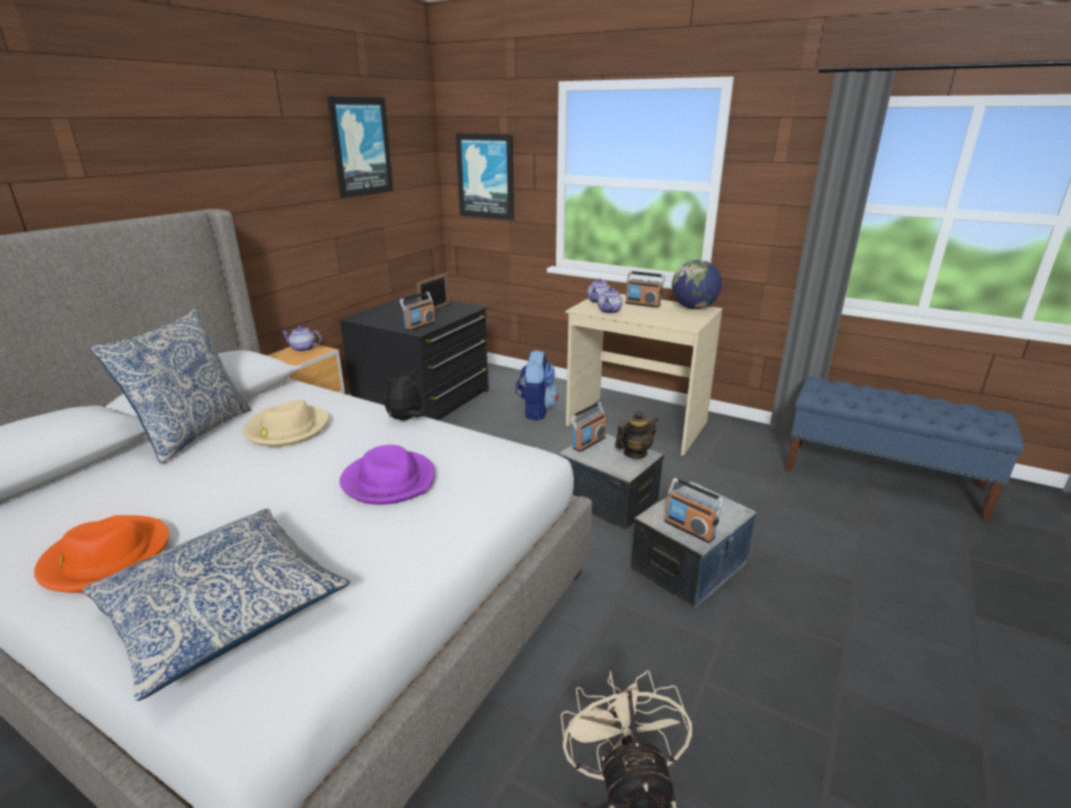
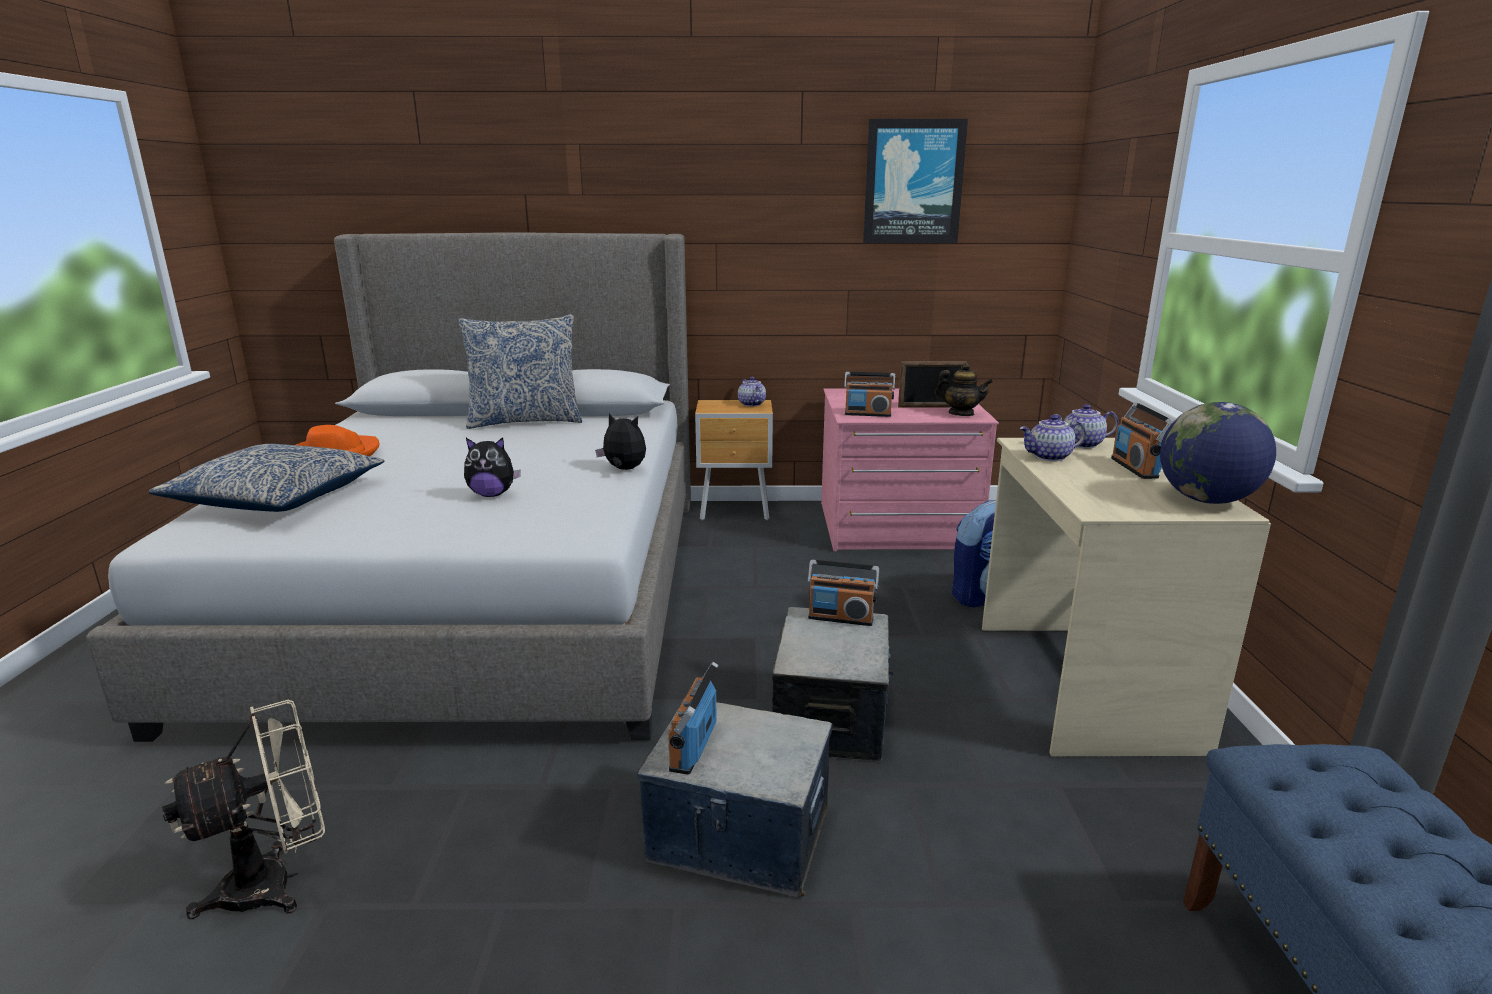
camera: 60 degrees right, 5 degrees down
beige hat [243,400,328,447] -> none
black dresser [339,294,488,420] -> pink dresser [821,388,999,551]
purple hat [339,445,435,505] -> plush toy [464,437,521,497]
picture [456,133,514,220] -> none
teapot [615,411,659,458] -> teapot moved to [935,363,993,416]

